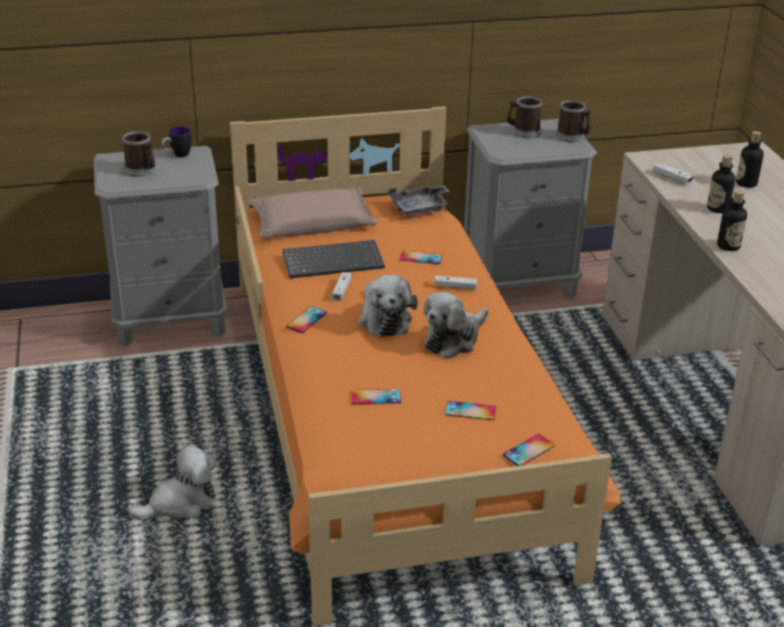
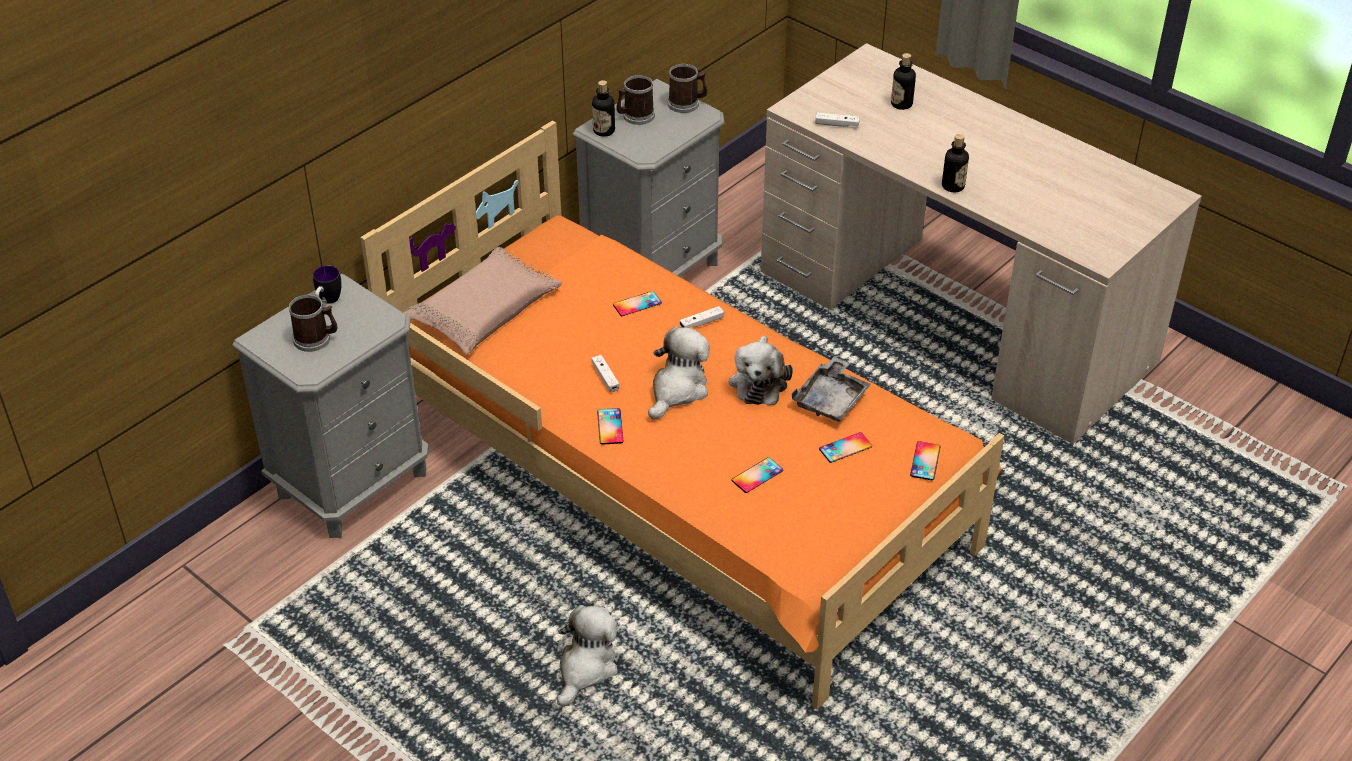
camera: 35 degrees left, 10 degrees up
keyboard [282,240,385,278] -> none
plush toy [358,275,418,337] -> plush toy turned 105 degrees counterclockwise [648,326,710,420]
grey tray [388,185,450,217] -> grey tray moved to [792,357,871,422]
bottle [707,155,735,213] -> bottle moved to [592,80,615,137]

